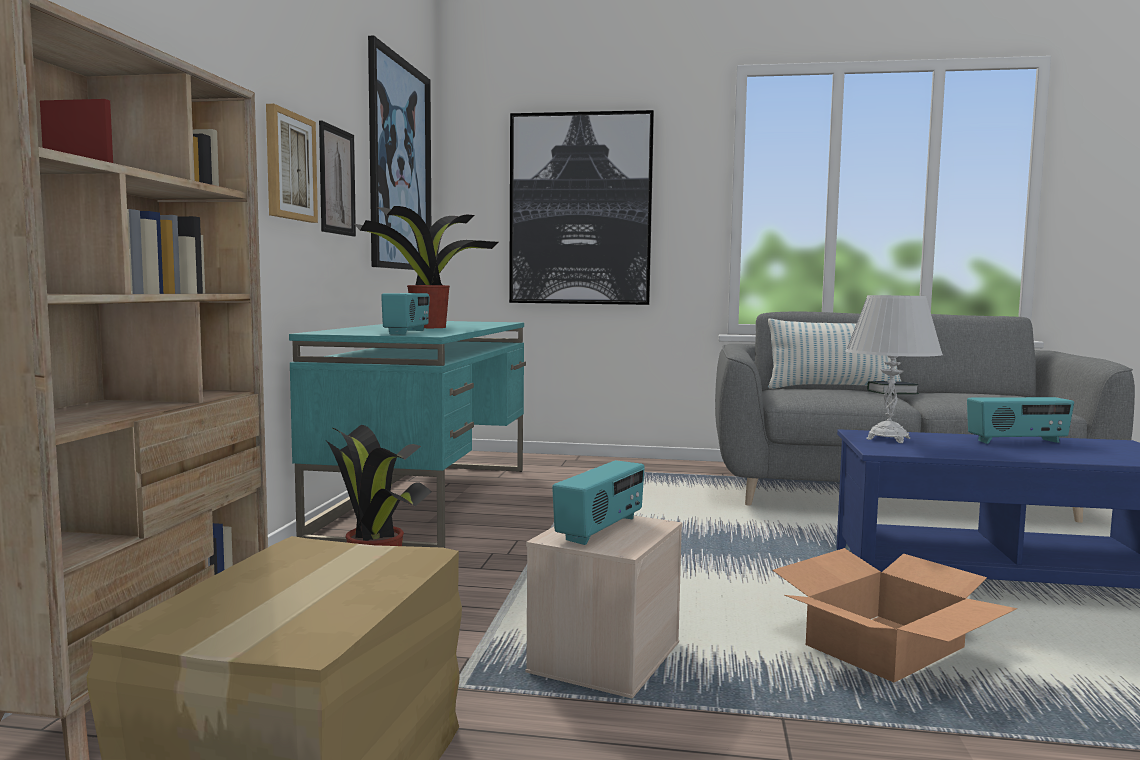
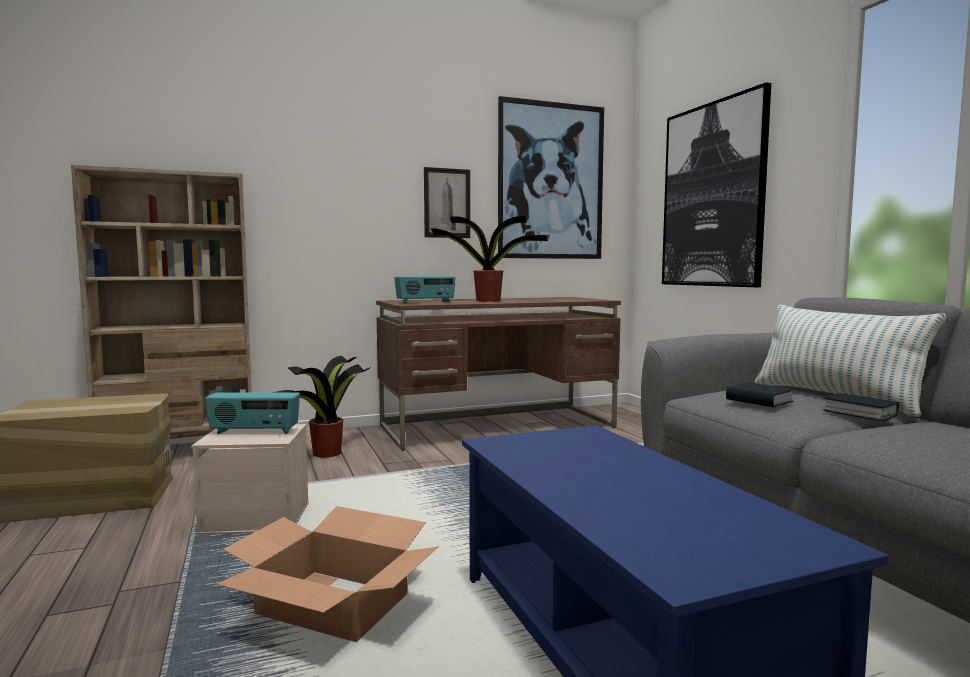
camera: 60 degrees right, 0 degrees up
picture [266,104,318,223] -> none
turquoise desk [289,321,526,548] -> brown desk [376,297,621,451]
white table lamp [846,295,943,443] -> none
radio [967,397,1074,444] -> none
none -> book [726,382,794,407]

